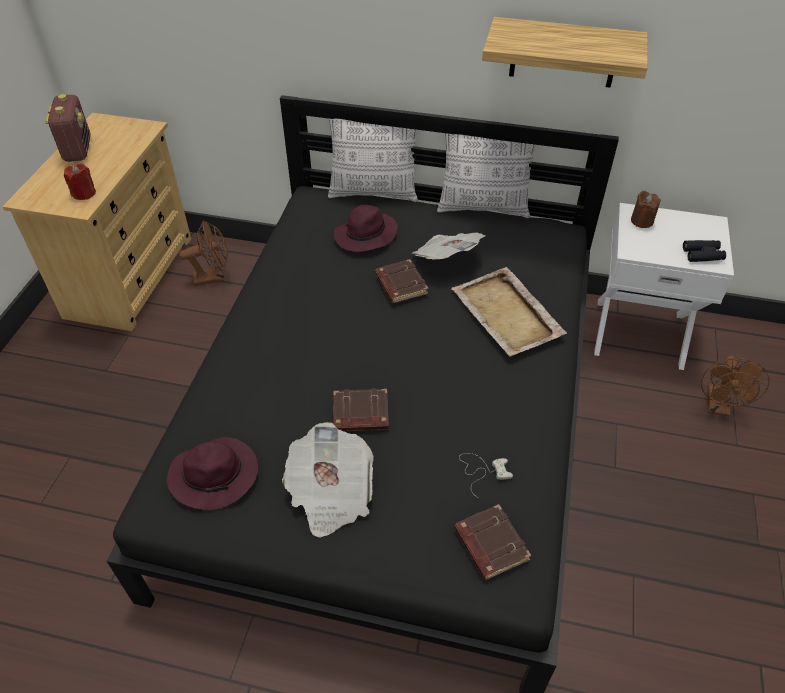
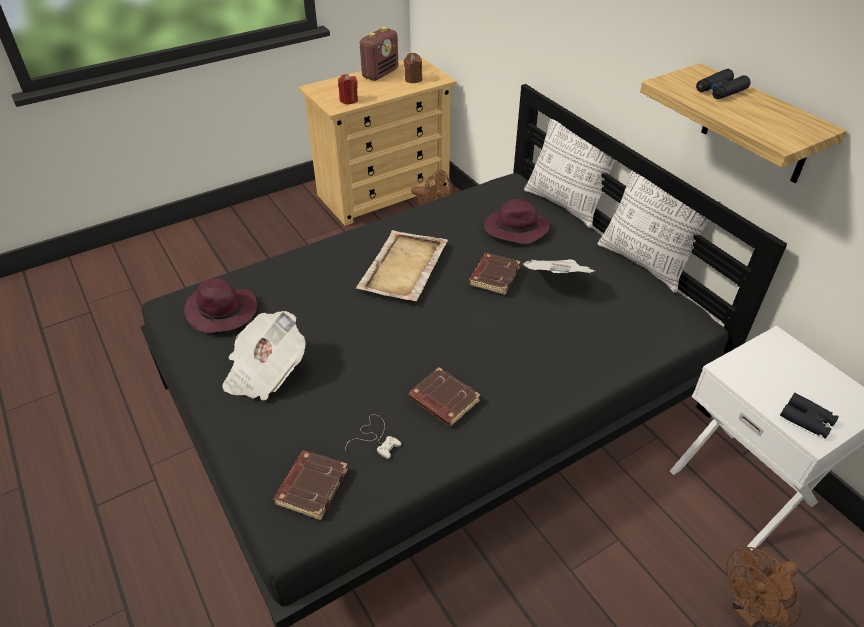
camera: 45 degrees right, 5 degrees down
brown book [333,388,389,431] -> brown book moved to [409,367,480,427]
beige tray [451,267,567,357] -> beige tray moved to [356,230,448,301]
brown candle [631,190,661,228] -> brown candle moved to [404,53,422,83]
none -> black binoculars [696,69,751,99]

